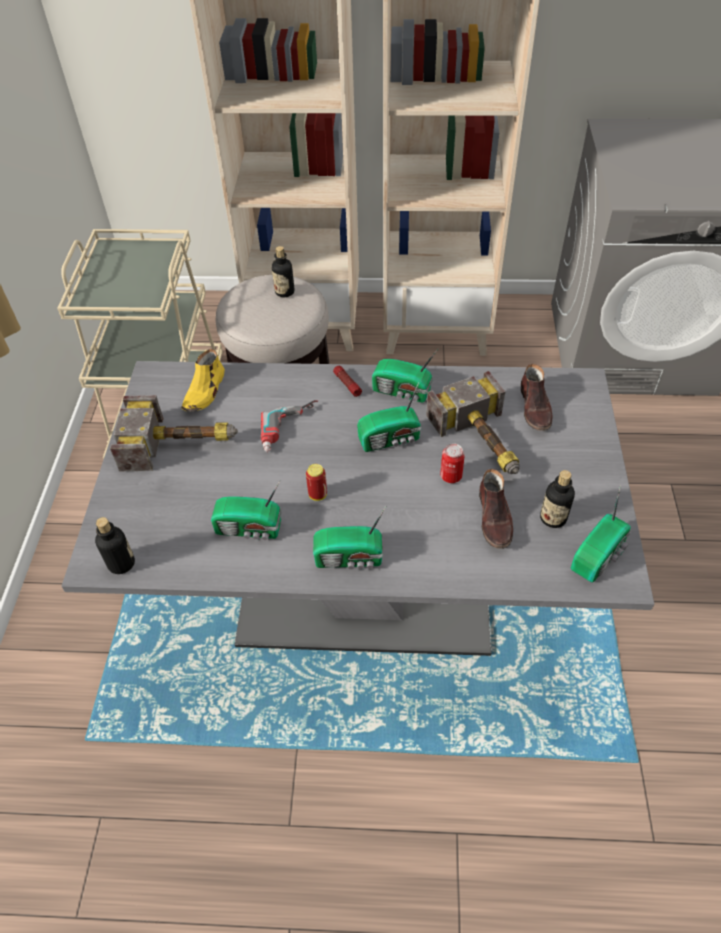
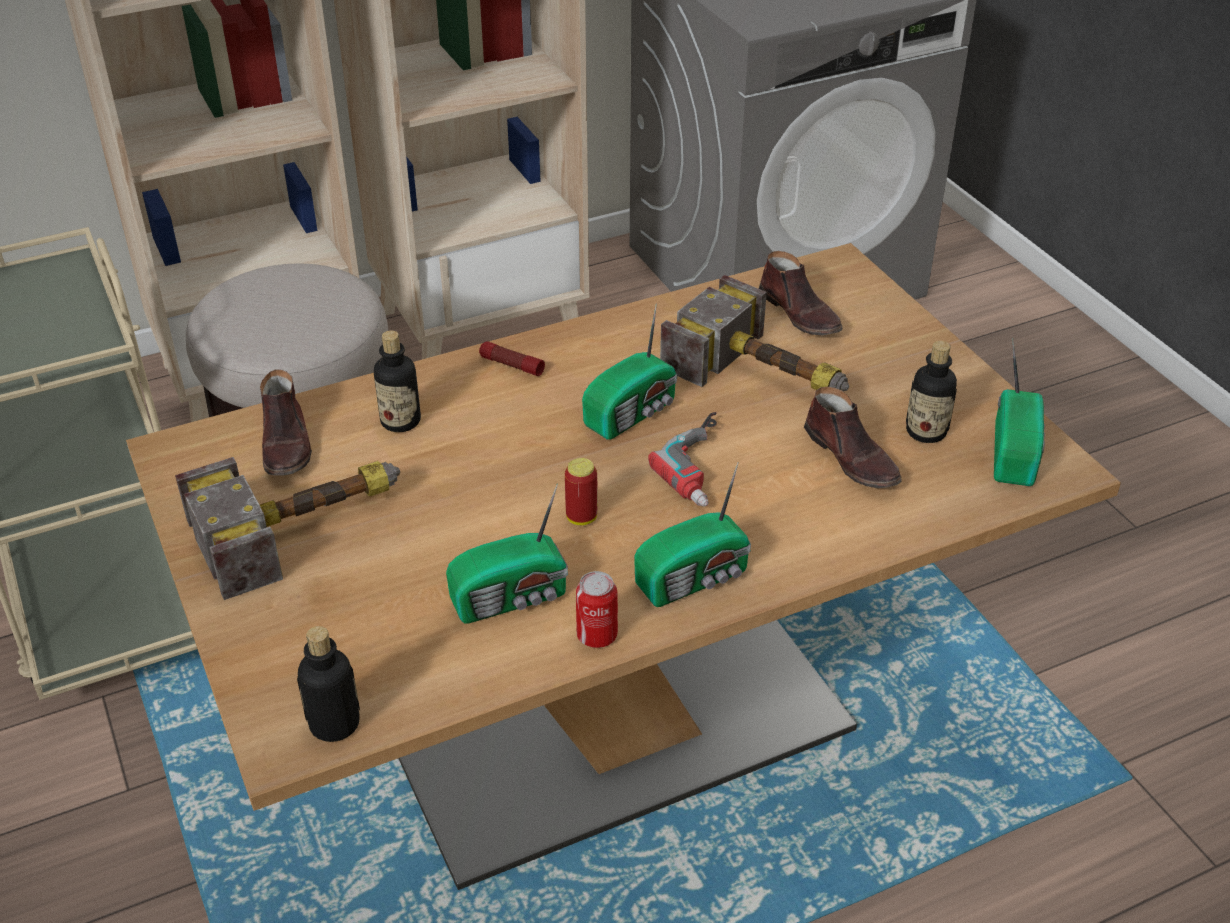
camera: 30 degrees left, 10 degrees down
grey dining table [61,361,654,656] -> brown dining table [126,243,1121,890]
yellow shoe [181,349,225,412] -> brown shoe [260,369,312,475]
power drill [261,400,318,452] -> power drill moved to [648,412,717,507]
bottle [272,246,294,297] -> bottle moved to [374,331,421,432]
radio [372,348,439,403] -> none
can [440,443,465,483] -> can moved to [576,571,618,648]

